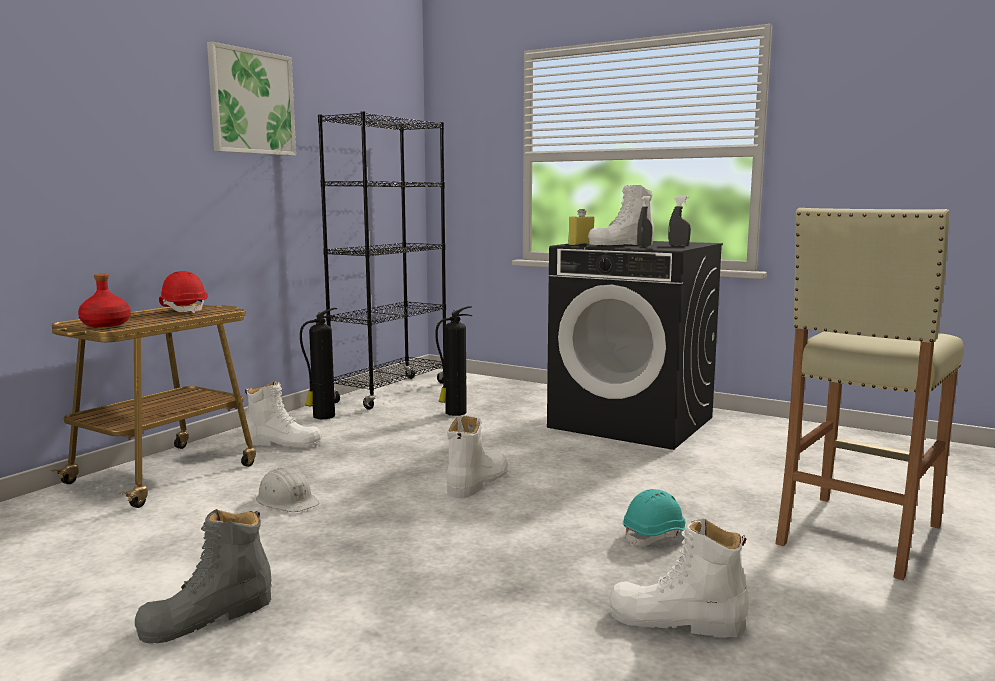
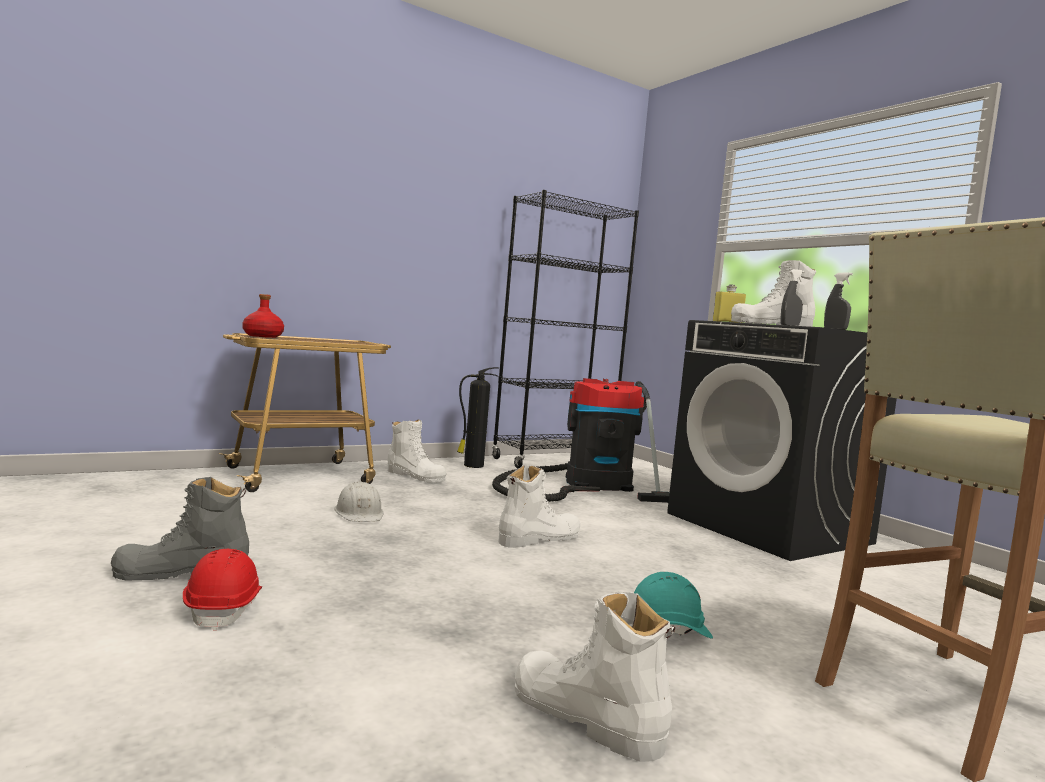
camera: 25 degrees right, 5 degrees down
red hard hat [159,271,208,313] -> red hard hat moved to [183,549,262,631]
picture [207,42,296,156] -> none
fire extinguisher [435,306,472,416] -> vacuum cleaner [492,378,669,503]

